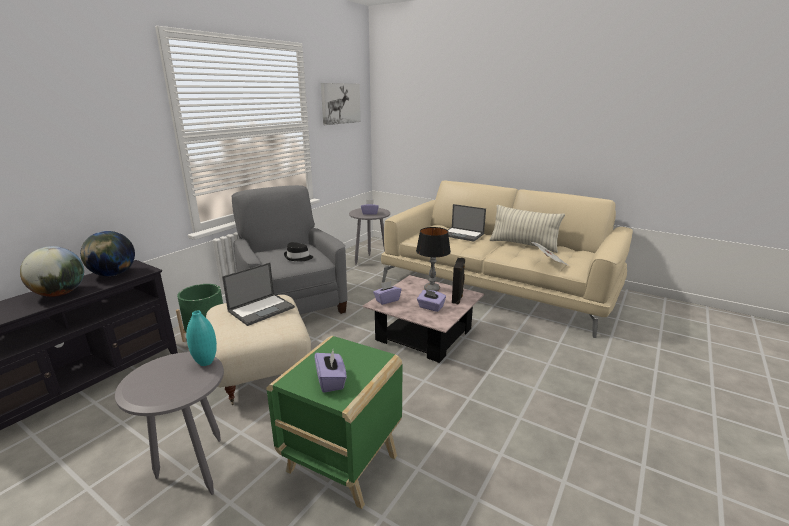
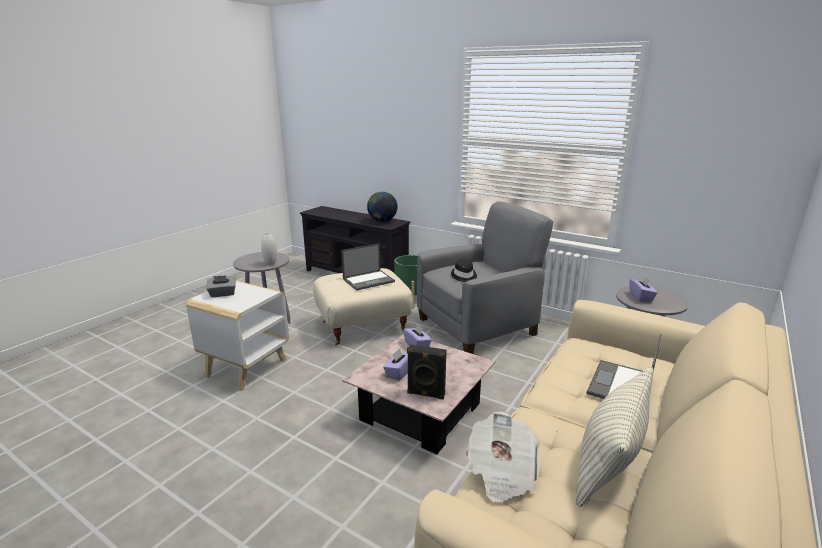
camera: 90 degrees right, 0 degrees up
globe [20,246,84,297] -> none
turquoise vase [186,311,217,366] -> white vase [261,231,278,265]
laptop [222,263,295,326] -> laptop turned 75 degrees counterclockwise [341,243,395,291]
green side table [267,336,403,509] -> white side table [186,280,289,391]
purple tissue box [315,350,347,393] -> grey tissue box [206,275,236,297]
picture [321,83,361,125] -> none
table lamp [416,227,451,291] -> none

